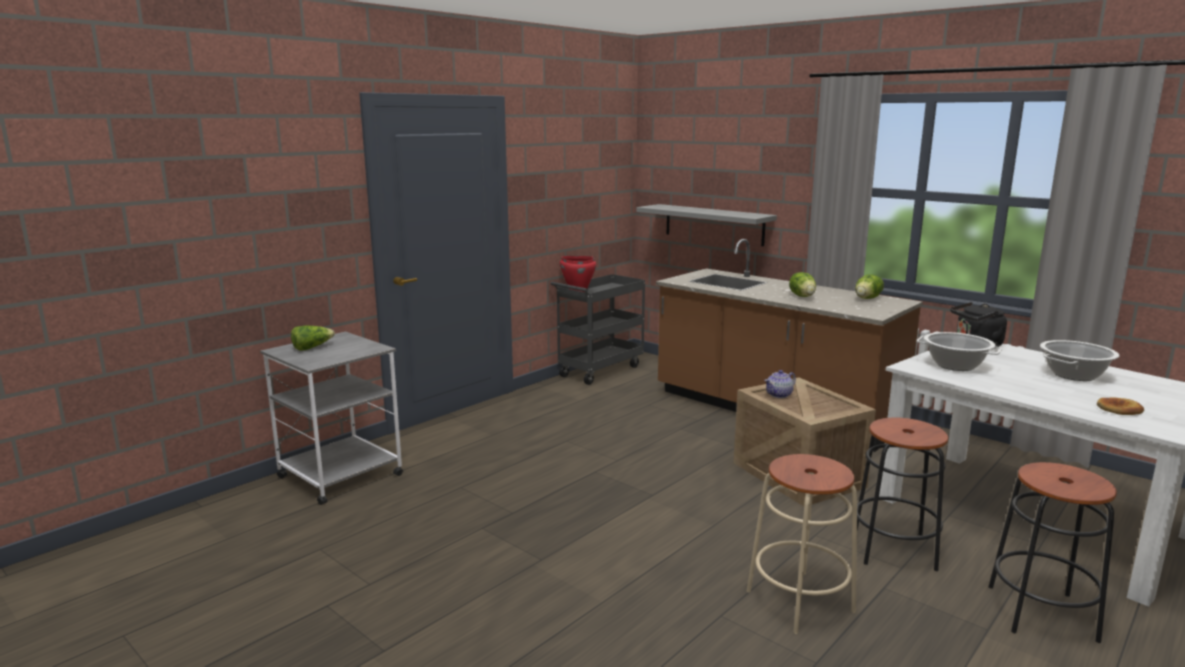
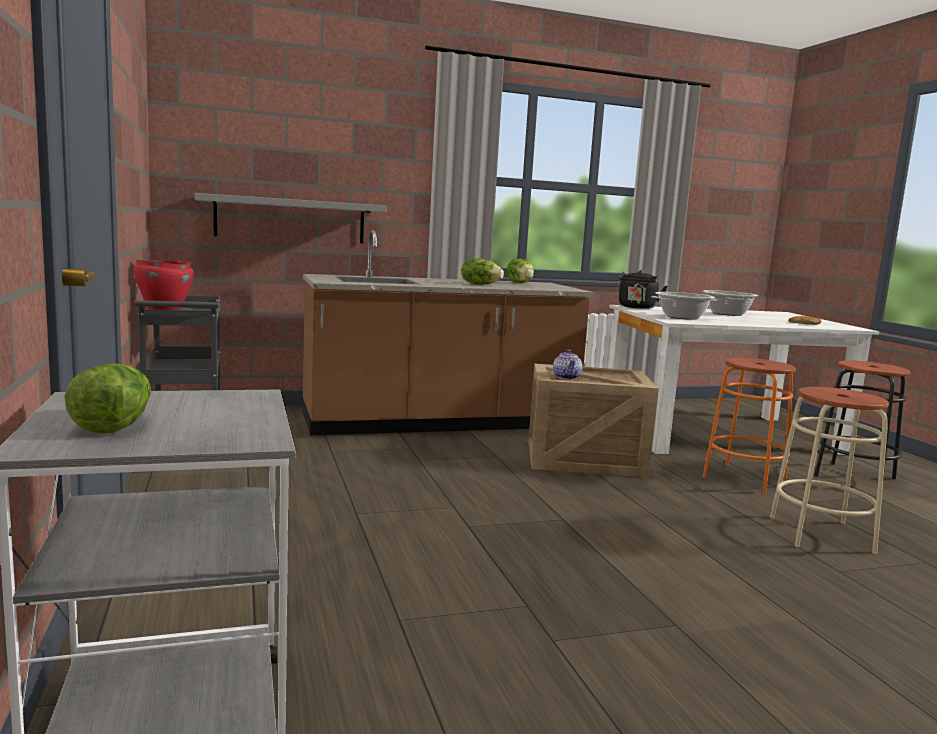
camera: 60 degrees left, 5 degrees down
black stool [857,418,948,571] -> orange stool [702,358,796,494]

